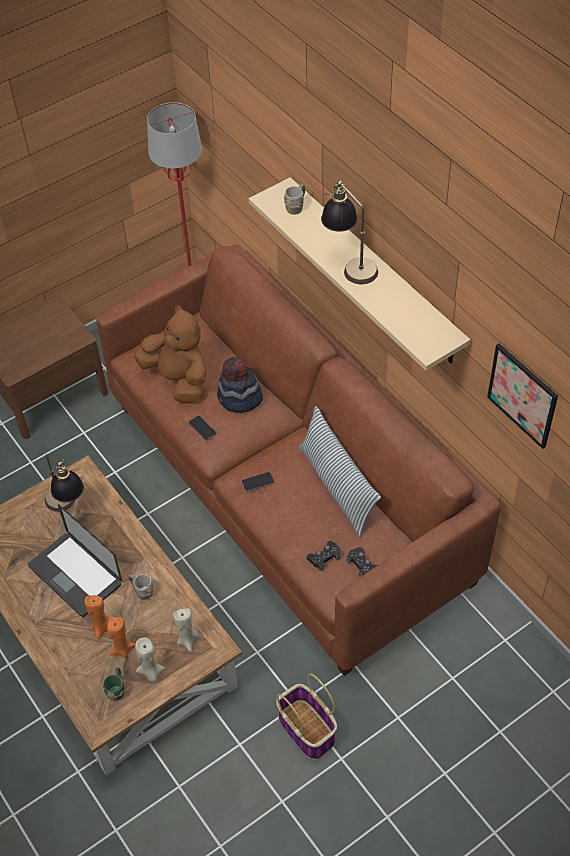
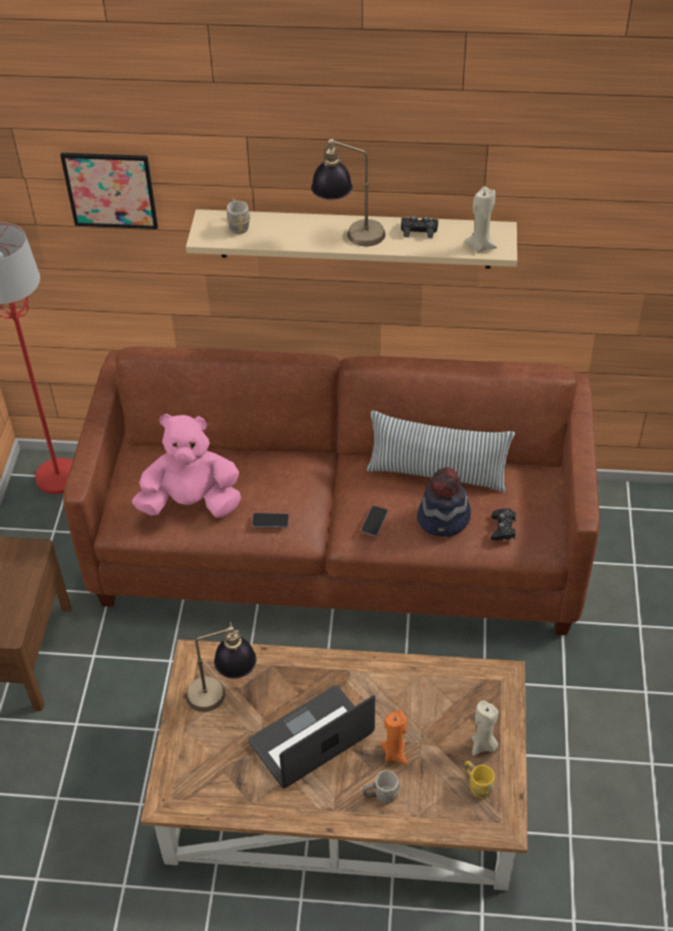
camera: 50 degrees left, 5 degrees down
laptop [28,504,122,617] -> laptop turned 150 degrees clockwise [248,686,375,788]
green mug [103,668,124,701] -> yellow mug [464,761,495,798]
orange candle [107,617,136,658] -> none
grey mug [128,574,154,600] -> grey mug moved to [362,770,400,804]
brown plush toy [135,305,206,403] -> pink plush toy [132,414,241,518]
beige candle [173,608,198,652] -> beige candle moved to [464,186,497,253]
hat [217,357,263,413] -> hat moved to [417,467,471,537]
basket [276,674,337,760] -> none
black game controller [346,547,378,577] -> black game controller moved to [401,216,438,238]
picture [487,343,558,449] -> picture moved to [60,153,158,229]

